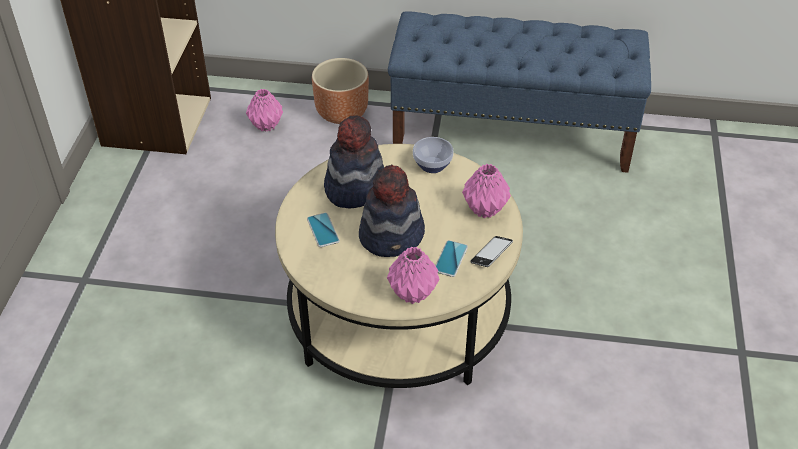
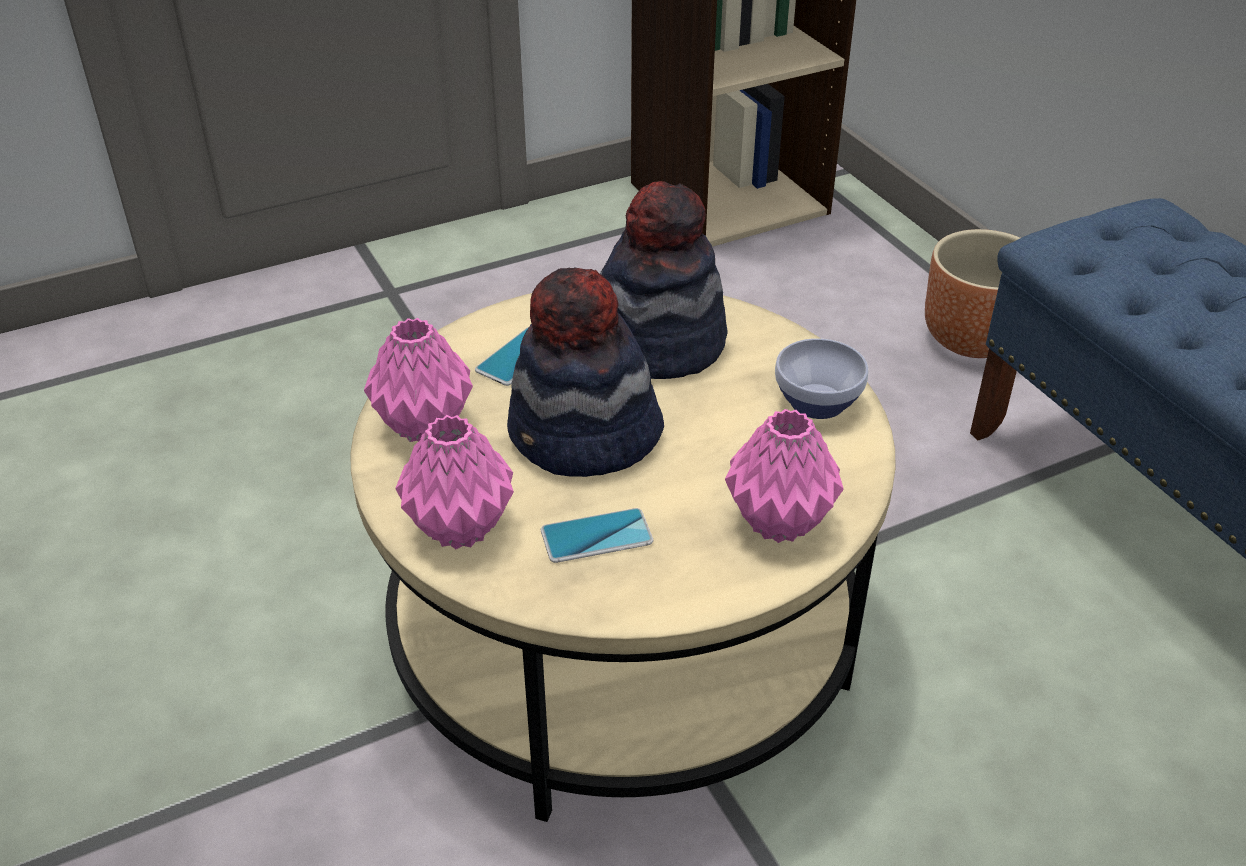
camera: 55 degrees right, 5 degrees down
pink vase [246,89,283,132] -> pink vase moved to [364,318,473,442]
phone [470,236,513,267] -> none

